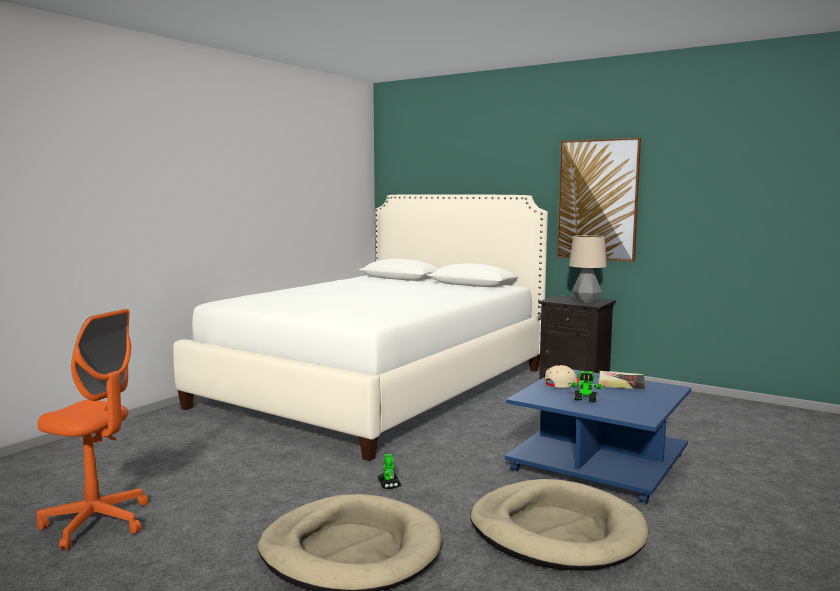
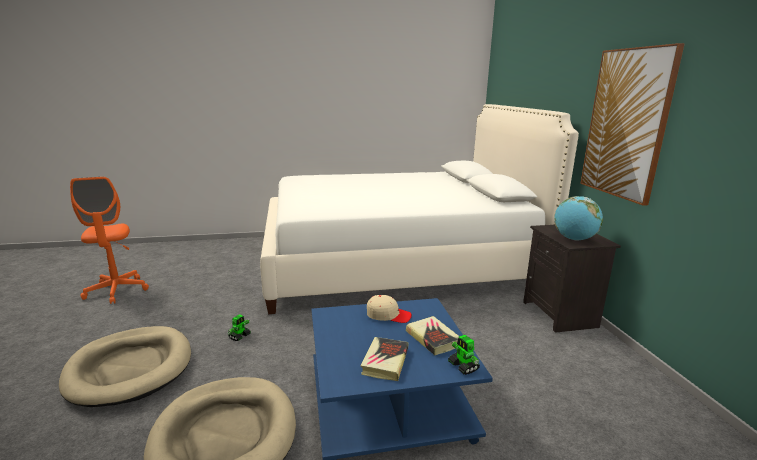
camera: 45 degrees right, 10 degrees up
toy robot [568,371,605,402] -> toy robot moved to [448,335,480,375]
table lamp [569,235,607,304] -> globe [554,196,603,241]
none -> book [360,337,409,381]

